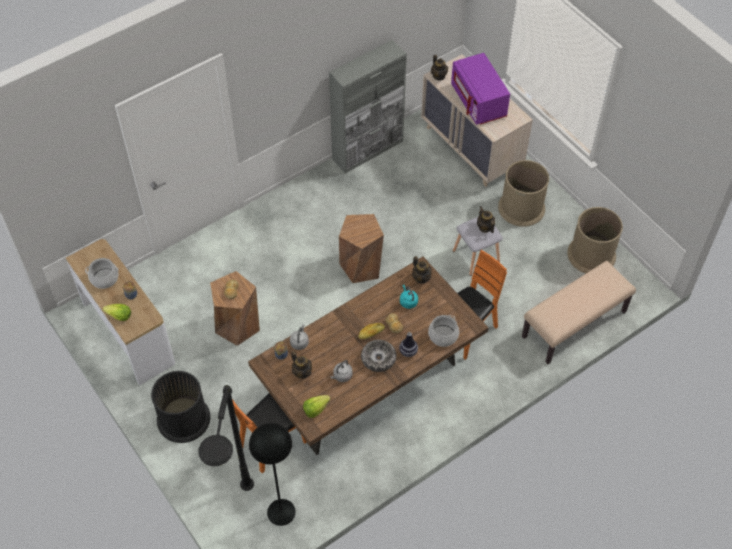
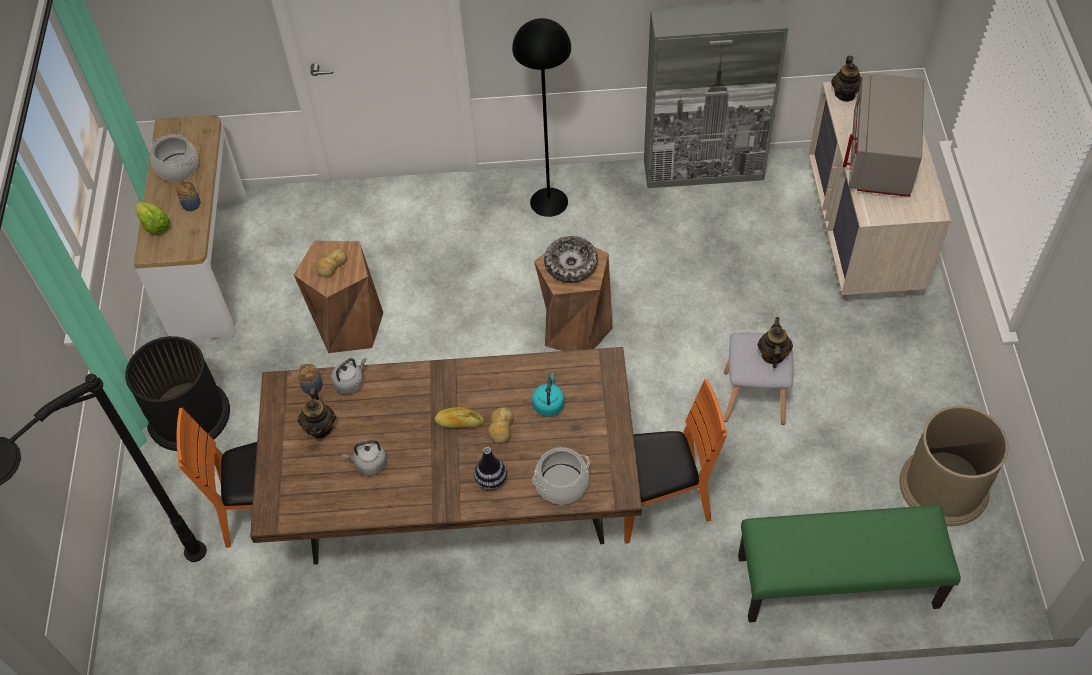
camera: 35 degrees right, 0 degrees up
black floor lamp [249,423,296,526] -> black floor lamp moved to [512,18,571,217]
lettuce [303,395,331,418] -> none
bowl [361,340,396,372] -> bowl moved to [544,236,598,283]
teapot [412,256,432,283] -> none
purple microwave [451,53,510,125] -> grey microwave [843,73,924,197]
brown trash can [498,160,549,227] -> none
beige bench [522,261,636,364] -> green bench [738,505,961,622]

